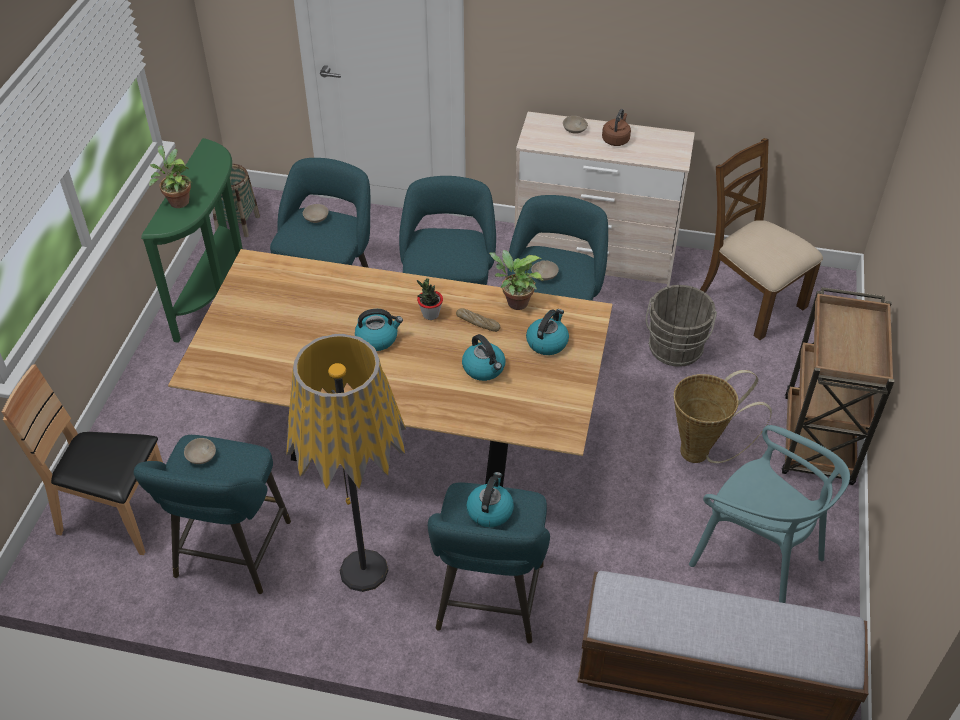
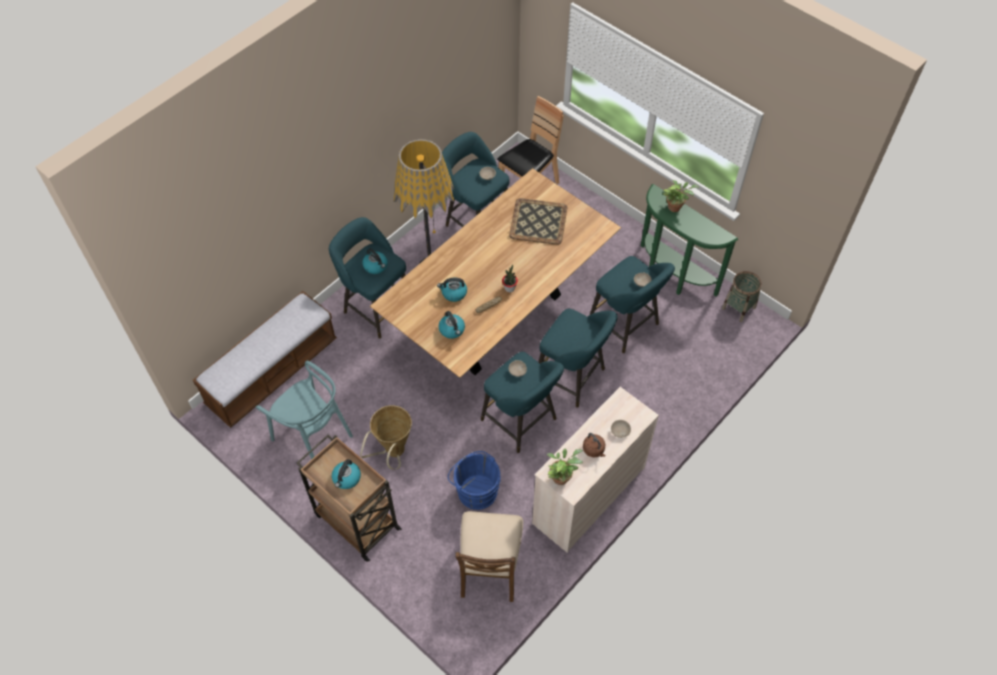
camera: 120 degrees right, 10 degrees up
kettle [355,309,403,351] -> kettle moved to [332,459,361,489]
potted plant [489,250,544,310] -> potted plant moved to [547,449,583,485]
grey bucket [645,285,717,367] -> blue bucket [448,451,501,510]
turquoise chair [689,425,850,603] -> turquoise chair turned 120 degrees counterclockwise [256,361,353,460]
brown chair [700,138,823,340] -> brown chair turned 105 degrees clockwise [455,511,523,602]
none -> tray [509,198,567,245]

